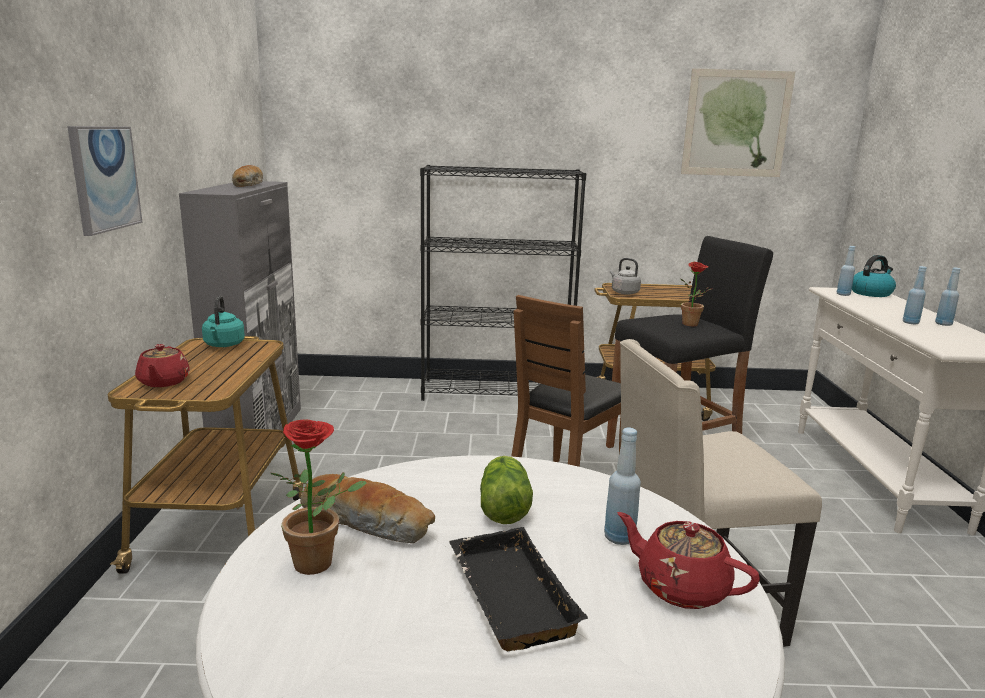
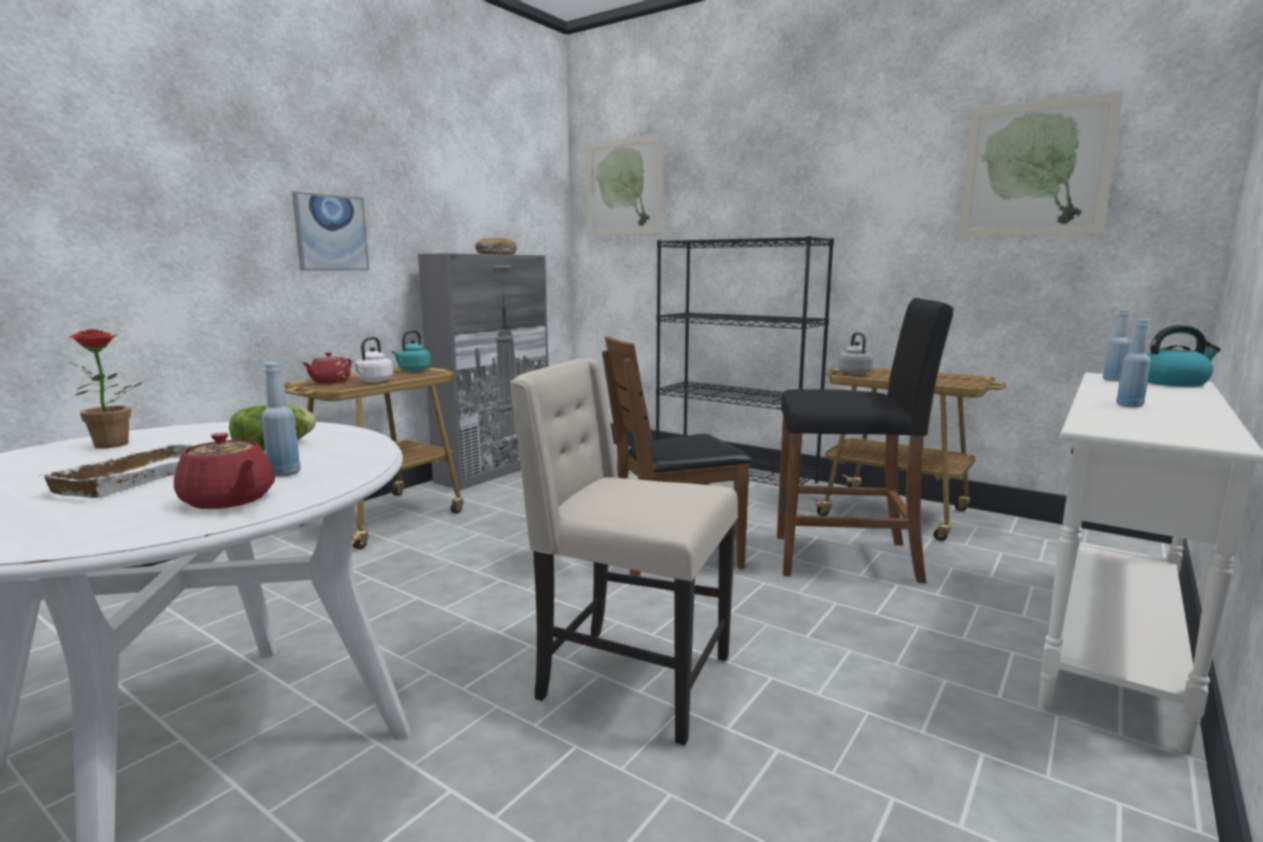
camera: 35 degrees right, 5 degrees down
bread [300,474,435,543] -> none
black tray [449,527,588,651] -> white tray [33,443,196,498]
red teapot [617,512,760,609] -> red teapot turned 150 degrees clockwise [174,432,275,509]
potted plant [681,262,711,326] -> none
blue bottle [935,268,961,326] -> none
none -> white kettle [351,337,393,382]
none -> picture [587,134,663,236]

